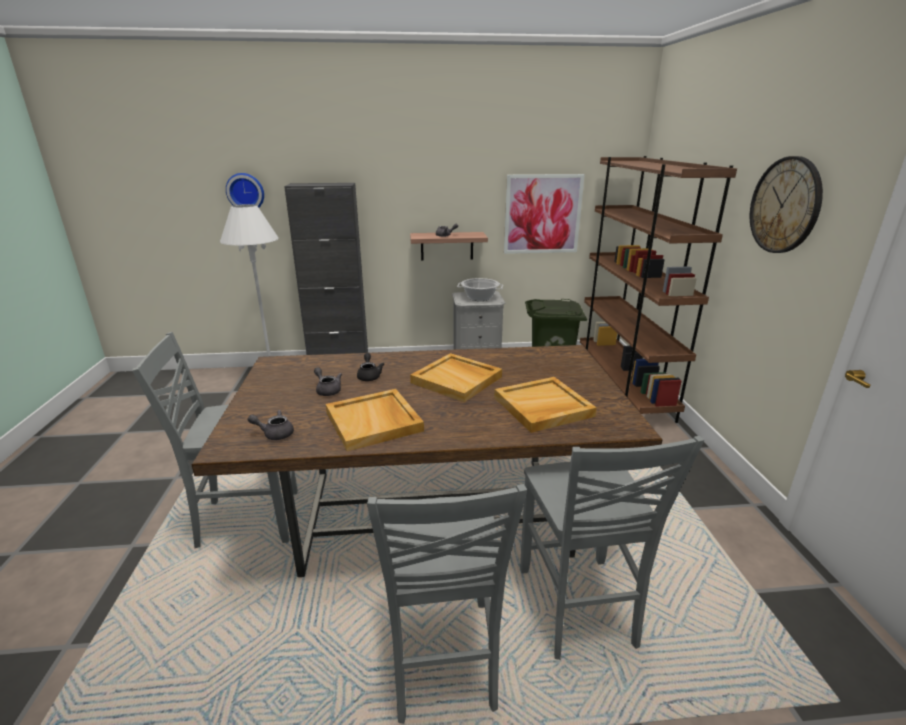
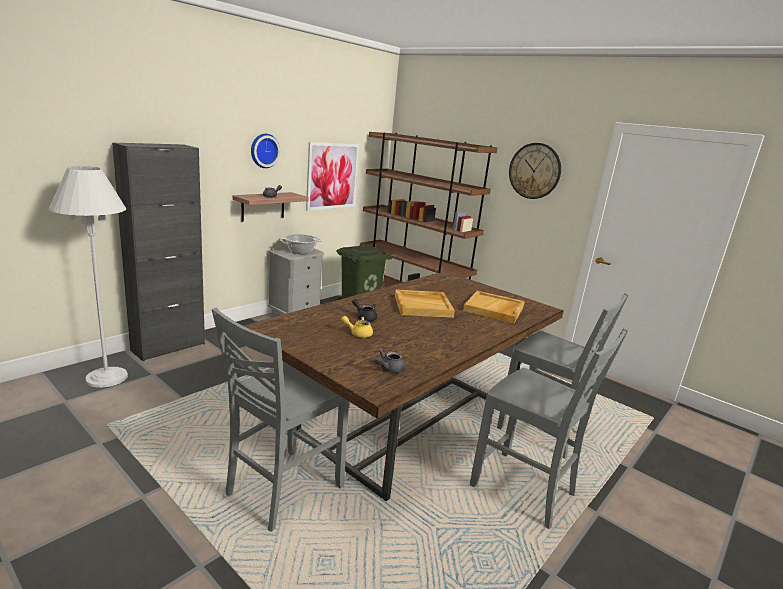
camera: 45 degrees left, 5 degrees down
wall clock [226,173,264,207] -> wall clock moved to [251,134,280,168]
grey teapot [314,367,342,396] -> yellow teapot [341,316,373,338]
beige tray [326,389,424,451] -> none

